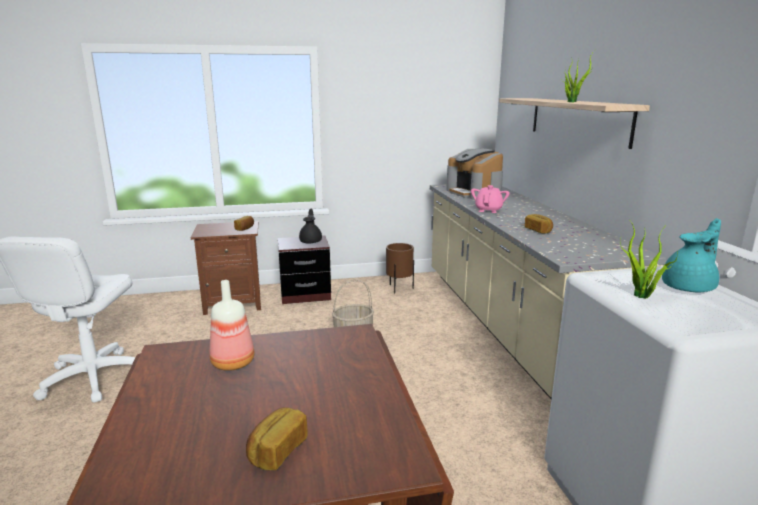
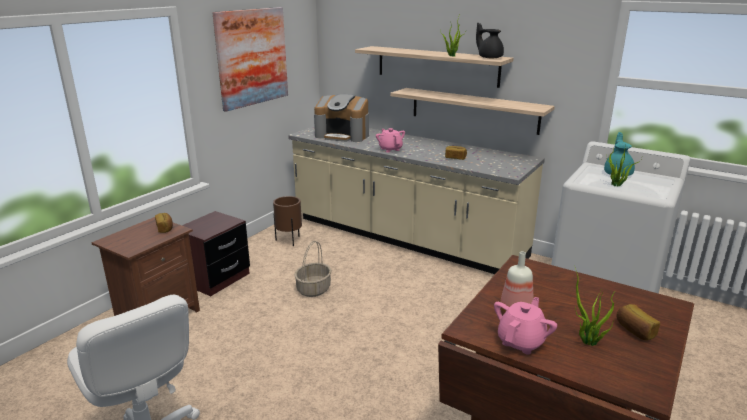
camera: 45 degrees left, 5 degrees up
black teapot [299,209,322,244] -> black teapot moved to [476,23,504,58]
none -> picture [212,7,288,112]
none -> shelf [390,88,555,135]
none -> pink teapot [494,297,557,354]
none -> potted plant [574,265,616,346]

